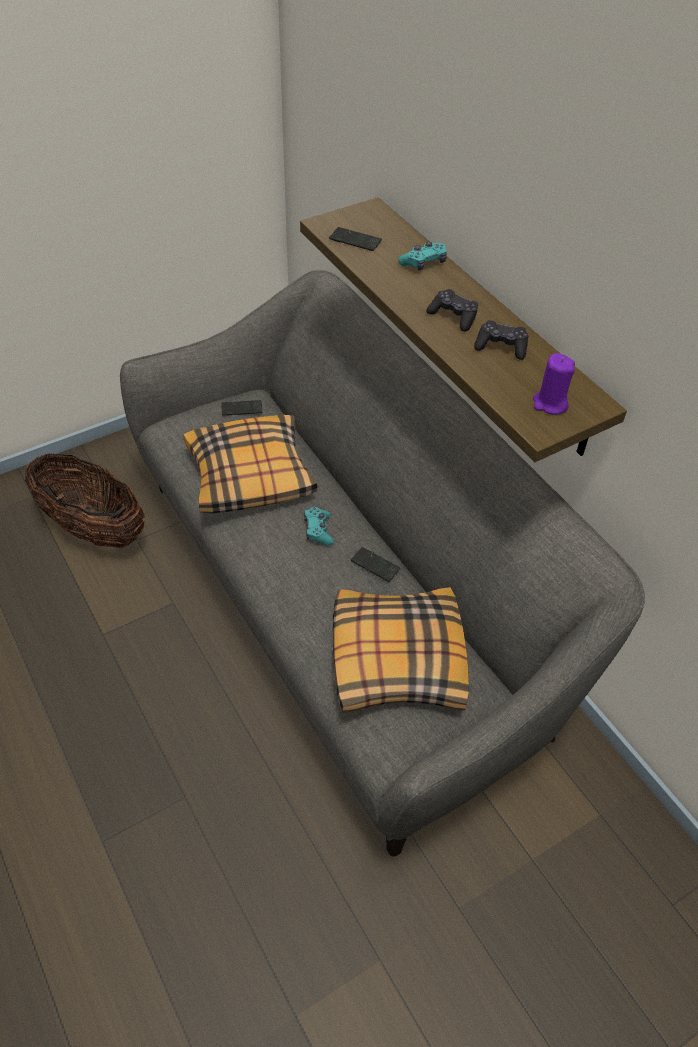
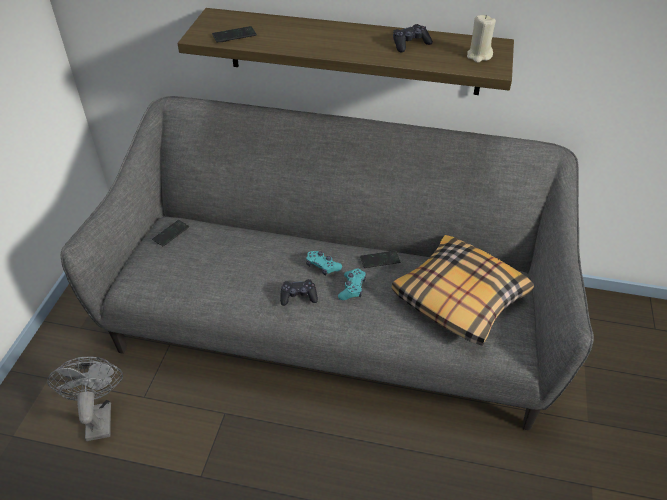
camera: 45 degrees left, 5 degrees down
basket [25,453,145,548] -> grey fan [47,357,123,441]
pillow [183,415,318,513] -> none
turquoise game controller [398,242,447,271] -> turquoise game controller moved to [338,268,366,300]
black game controller [426,289,479,331] -> black game controller moved to [280,279,318,306]
purple candle [533,353,575,415] -> beige candle [467,15,496,63]

